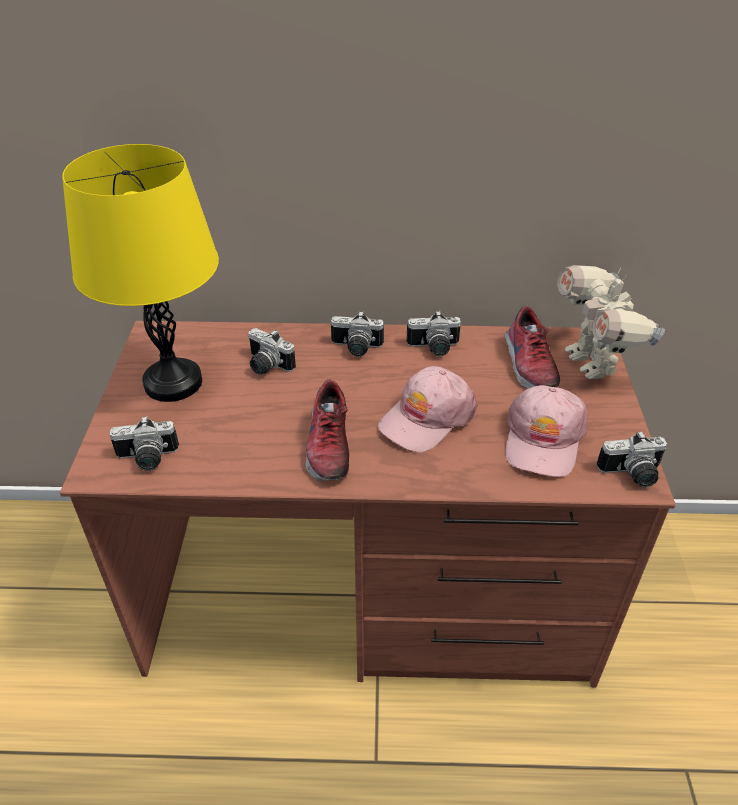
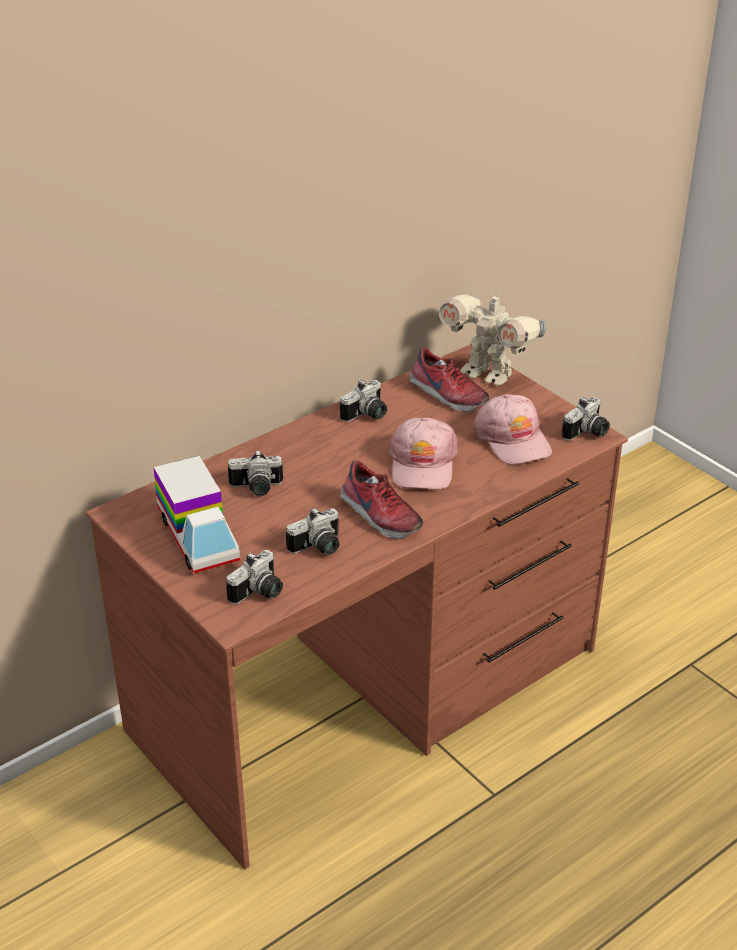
camera: 40 degrees left, 5 degrees down
yellow table lamp [63,144,219,402] -> toy truck [154,456,240,574]
camera [331,311,384,357] -> camera moved to [286,508,339,555]

